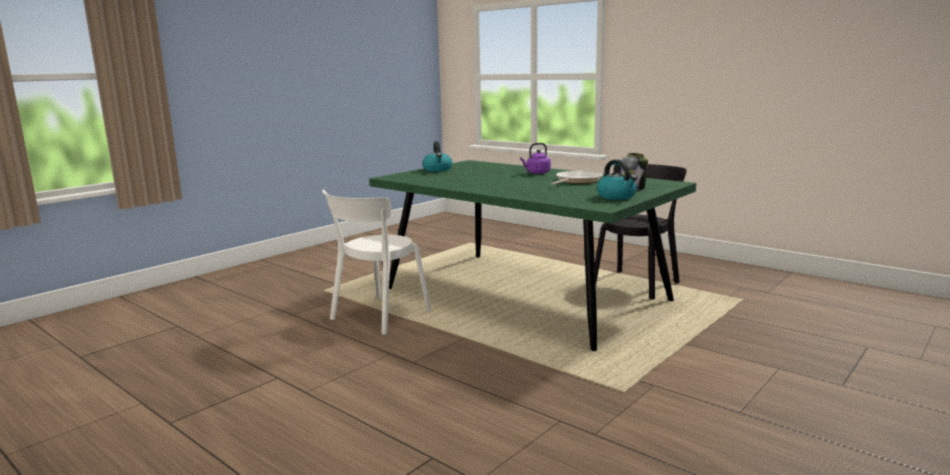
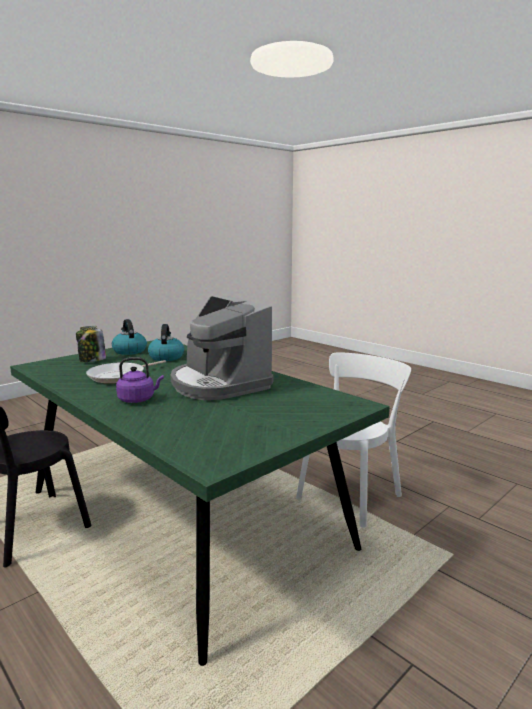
camera: 175 degrees left, 0 degrees up
kettle [422,141,452,172] -> kettle moved to [148,324,184,361]
none -> coffee machine [170,296,274,400]

